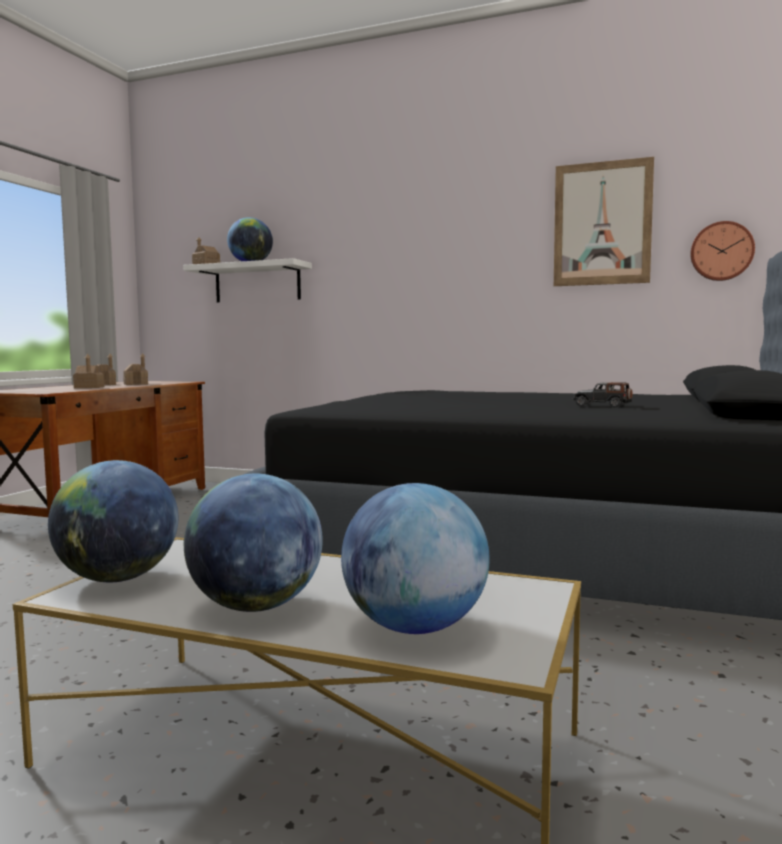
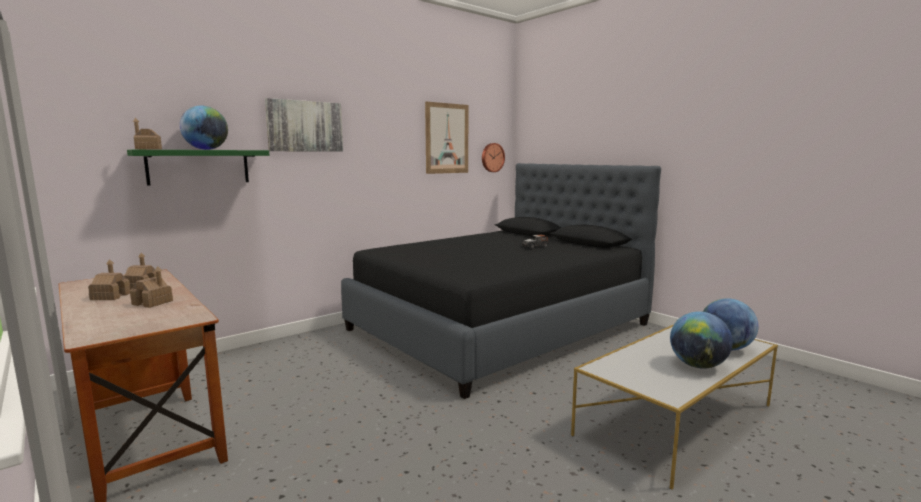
camera: 60 degrees left, 5 degrees up
globe [48,460,178,582] -> none
white shelf [183,258,312,303] -> green shelf [127,150,269,186]
none -> picture [265,98,343,152]

